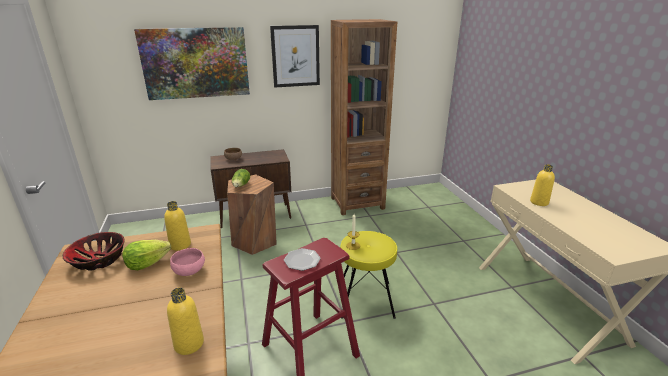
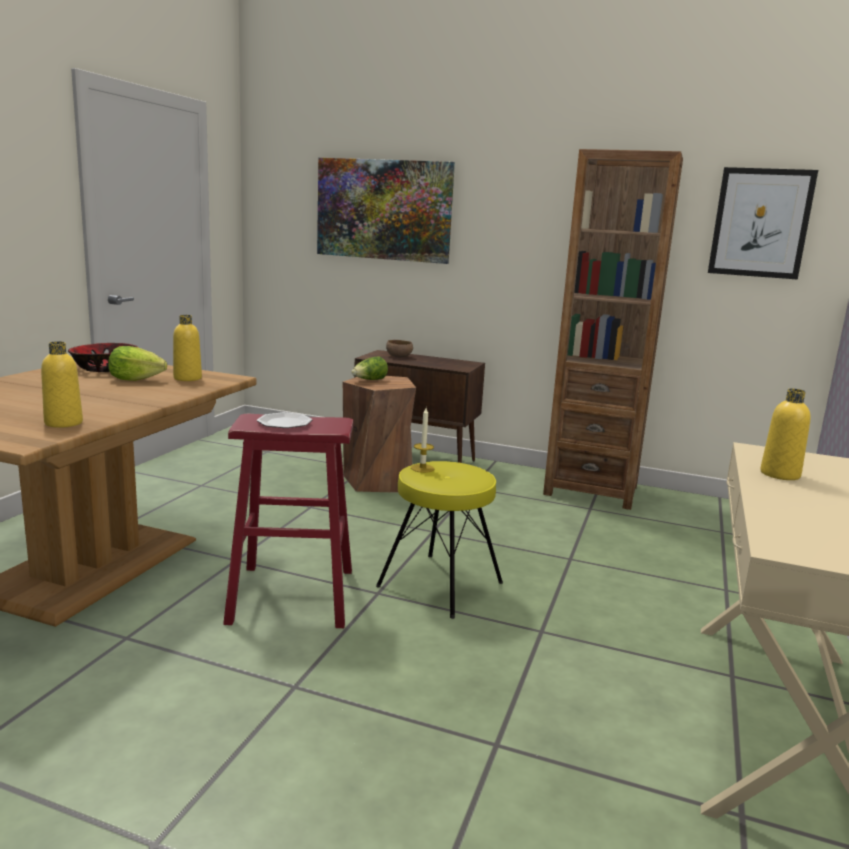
camera: 35 degrees right, 10 degrees down
pink bowl [170,248,205,276] -> none
picture [270,25,320,87] -> picture moved to [708,167,818,280]

